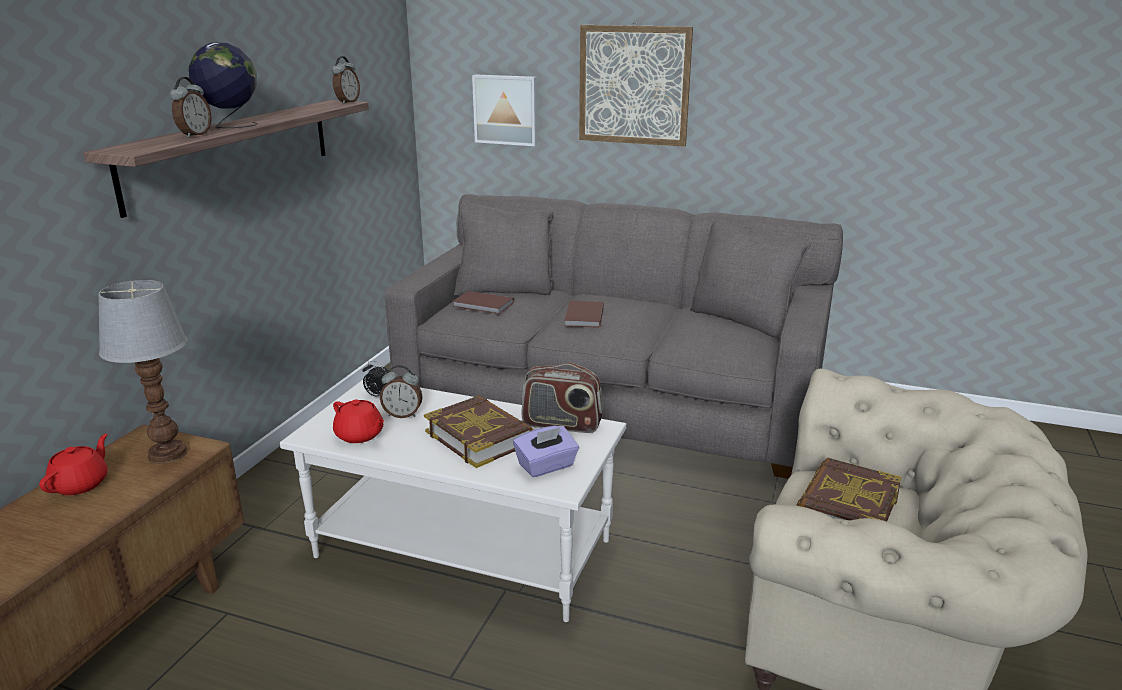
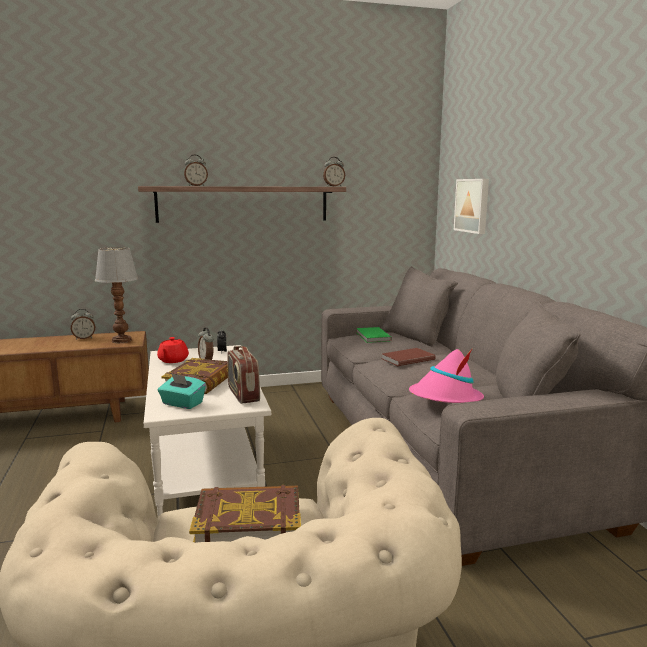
camera: 55 degrees right, 10 degrees down
red teapot [39,434,108,495] -> alarm clock [71,309,96,340]
globe [189,43,258,128] -> none
brown book [452,291,514,314] -> green book [356,327,392,343]
purple tissue box [513,426,579,477] -> turquoise tissue box [158,373,206,409]
picture [579,22,693,147] -> none
none -> pink hat [409,349,484,403]

